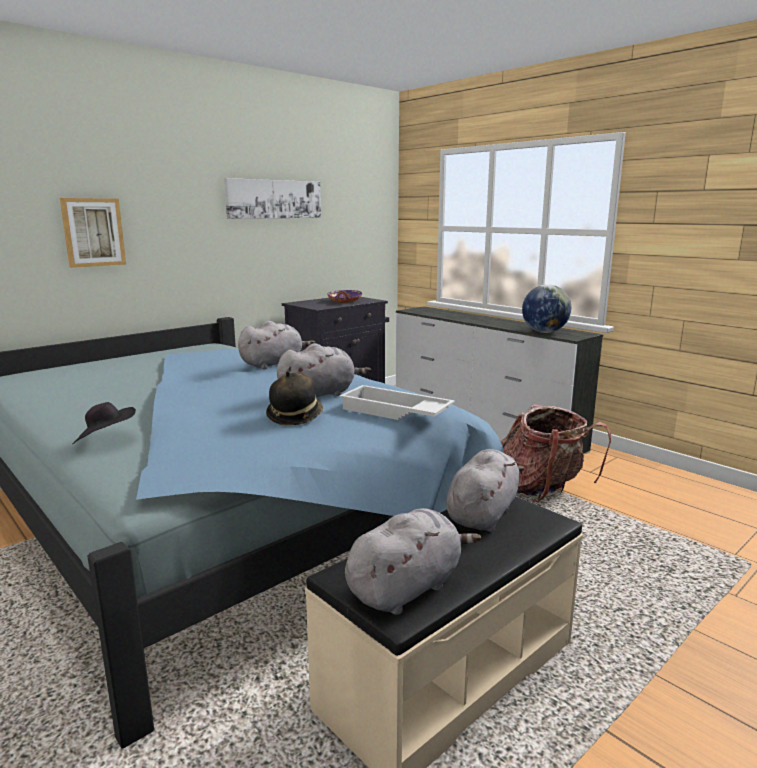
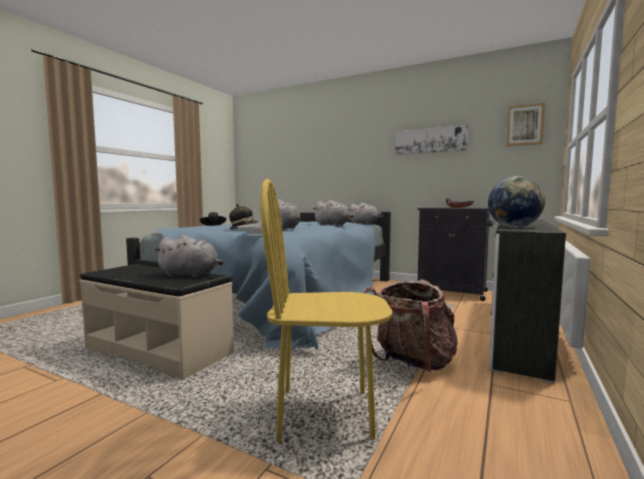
camera: 70 degrees right, 10 degrees down
picture [60,198,126,268] -> picture moved to [506,103,545,146]
grey plush toy [345,508,481,615] -> grey plush toy moved to [349,202,383,224]
none -> yellow chair [260,179,392,442]

